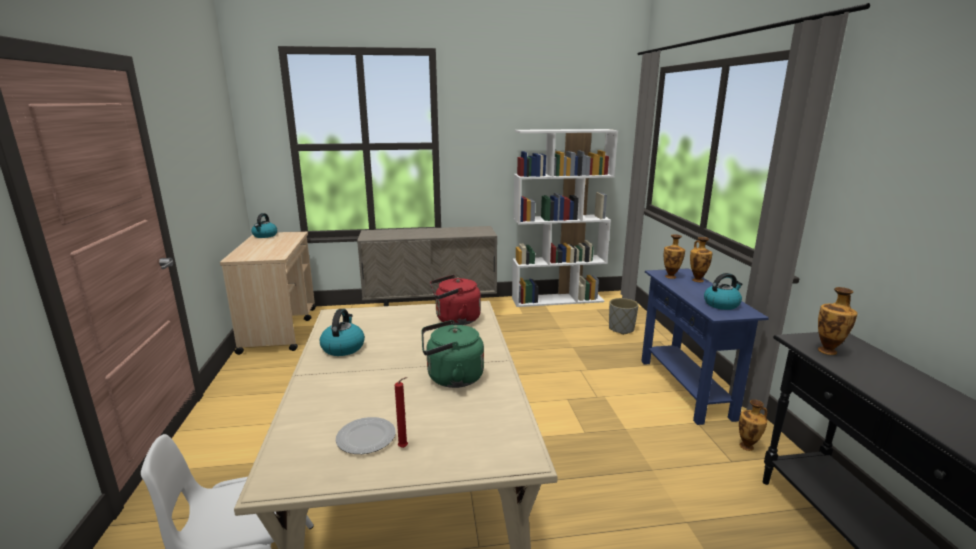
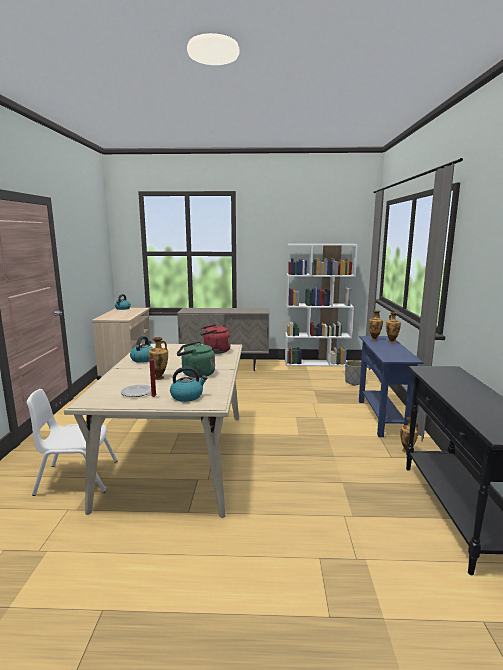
camera: 10 degrees right, 5 degrees down
kettle [704,273,743,310] -> kettle moved to [170,367,207,402]
vase [818,287,858,355] -> vase moved to [149,337,168,380]

